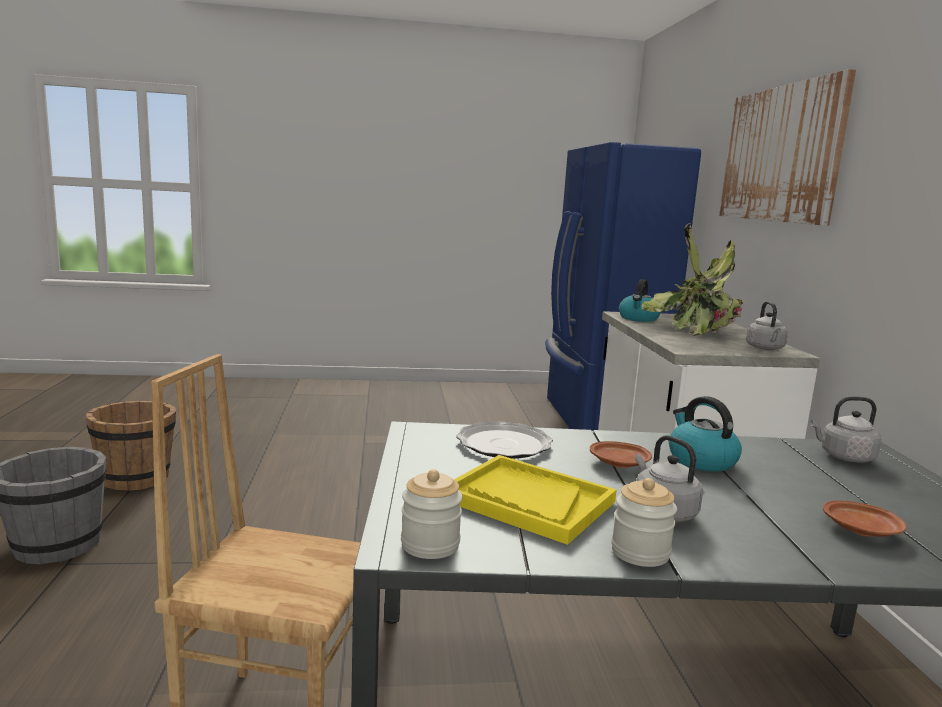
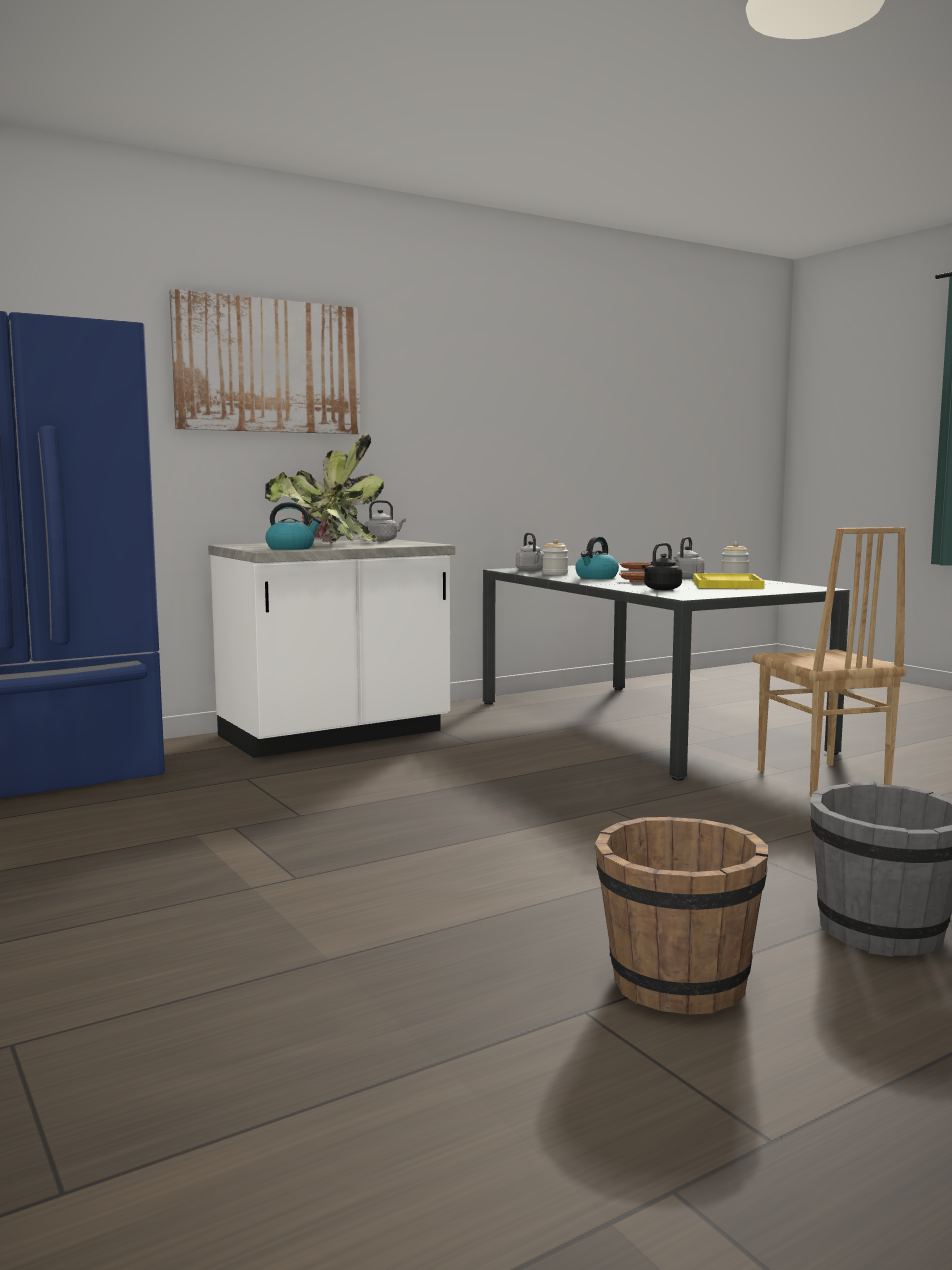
camera: 115 degrees left, 5 degrees down
jar [401,469,463,559] -> jar moved to [542,539,568,575]
plate [456,421,553,459] -> black kettle [642,543,682,590]

